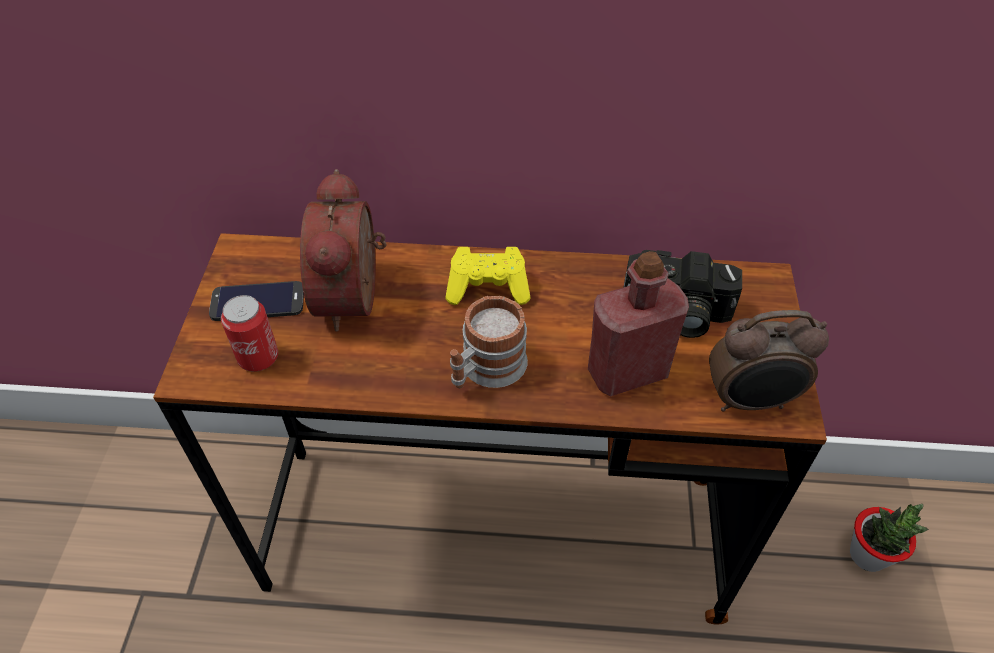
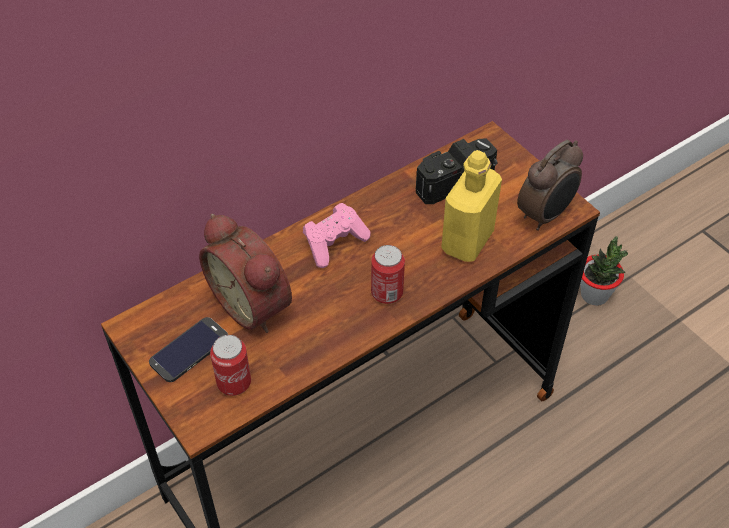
camera: 40 degrees left, 0 degrees up
yellow game controller [445,247,531,305] -> pink game controller [303,203,370,268]
mug [450,296,528,388] -> can [371,245,405,304]
red bottle [588,251,689,397] -> yellow bottle [441,150,502,262]

